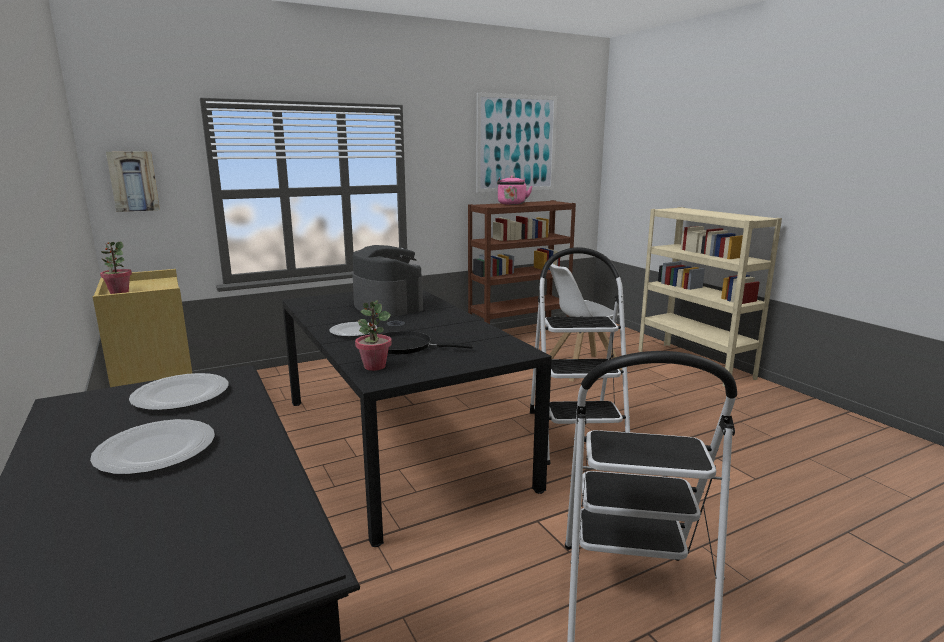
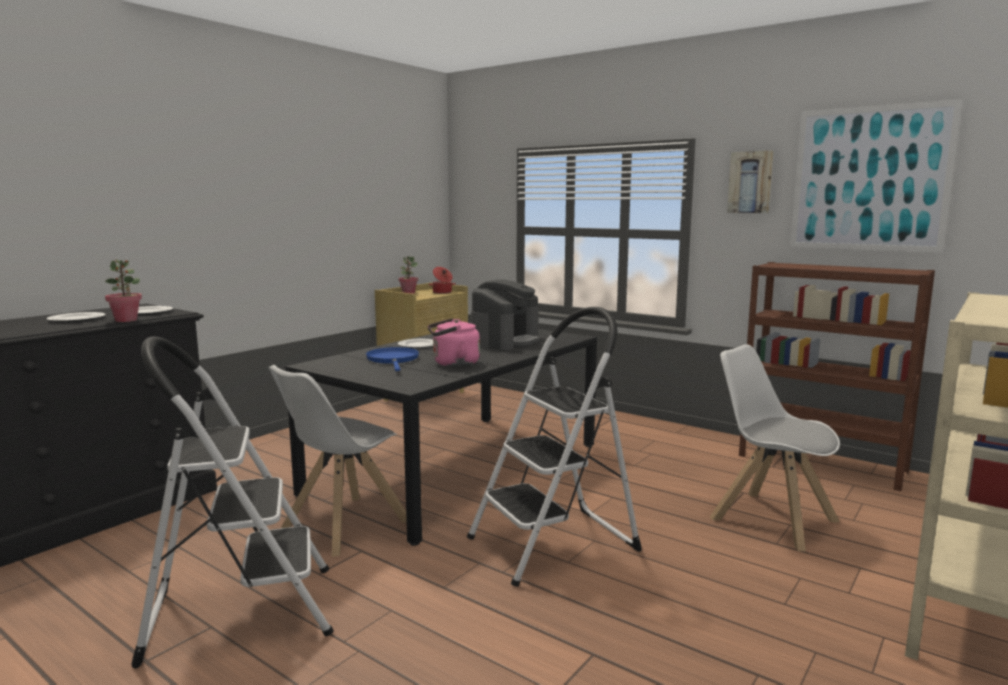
camera: 65 degrees right, 5 degrees down
picture [106,152,160,212] -> picture moved to [727,151,774,213]
potted plant [355,301,392,371] -> potted plant moved to [105,259,142,322]
black frying pan [380,331,473,354] -> blue frying pan [366,347,419,371]
pink kettle [497,176,533,205] -> pink kettle moved to [428,318,480,367]
none -> chair [269,365,407,557]
none -> cooking pot [429,267,456,294]

